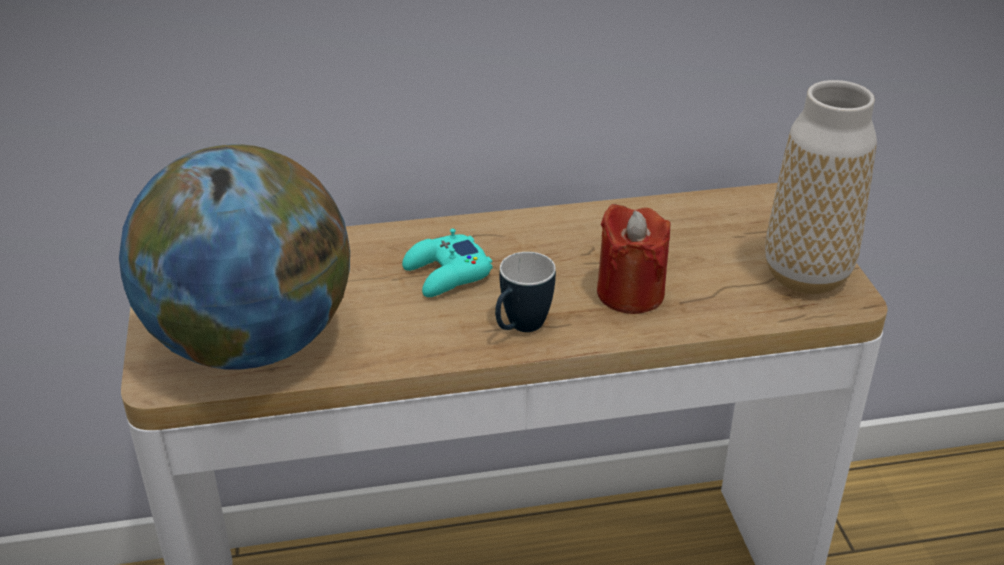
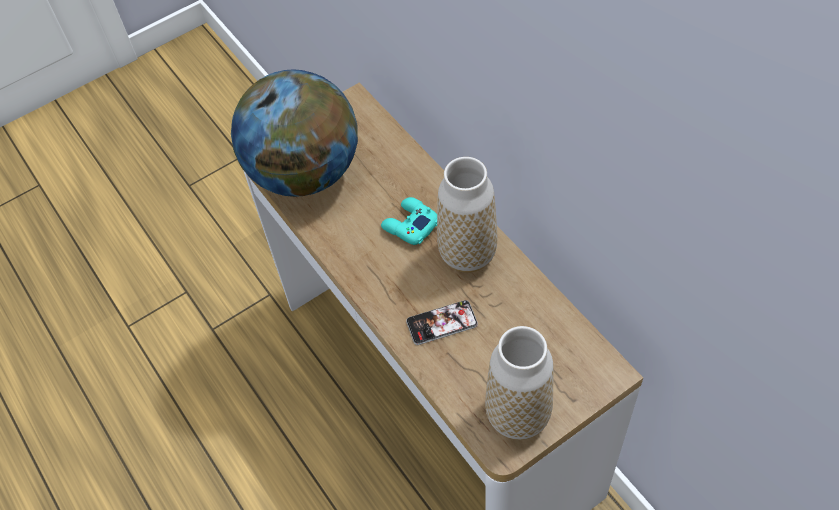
camera: 70 degrees right, 20 degrees up
mug [495,252,556,332] -> none
red candle [597,204,670,314] -> phone [406,300,478,345]
none -> vase [437,157,497,273]

